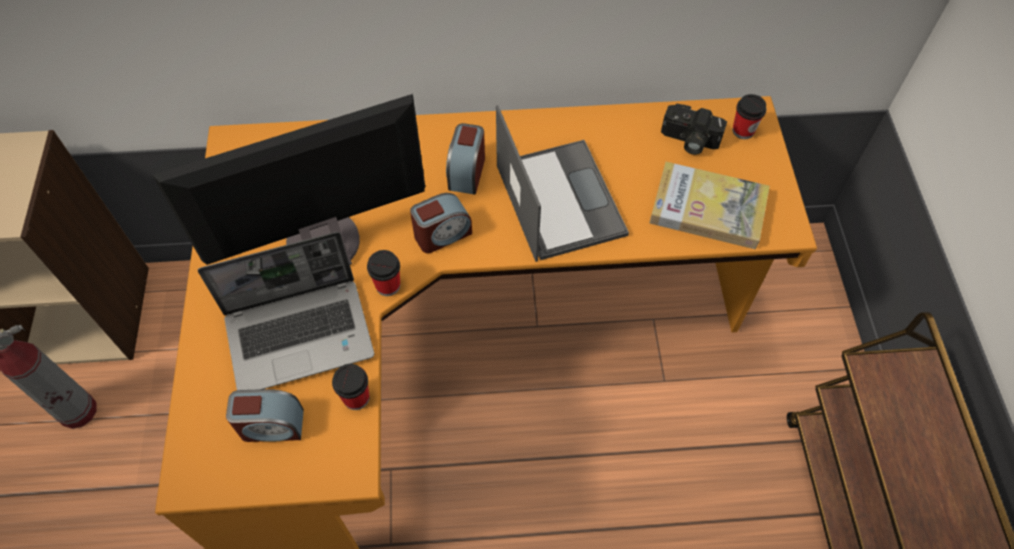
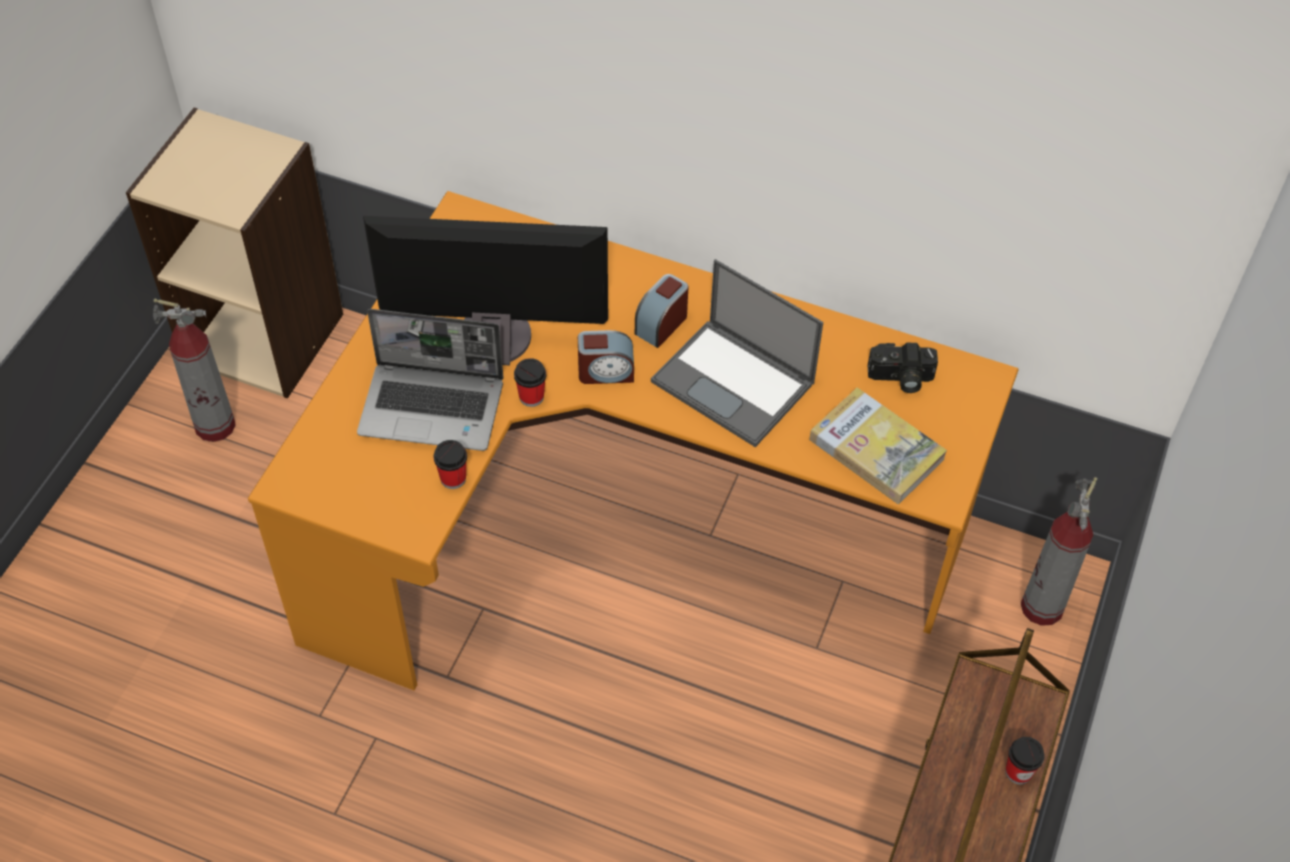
camera: 25 degrees right, 5 degrees down
alarm clock [226,389,304,442] -> none
laptop [496,105,629,262] -> laptop turned 120 degrees clockwise [651,259,823,447]
camera [661,104,727,155] -> camera turned 45 degrees counterclockwise [868,343,938,393]
cup [732,94,766,139] -> cup moved to [1006,737,1044,784]
none -> fire extinguisher [1021,477,1097,626]

